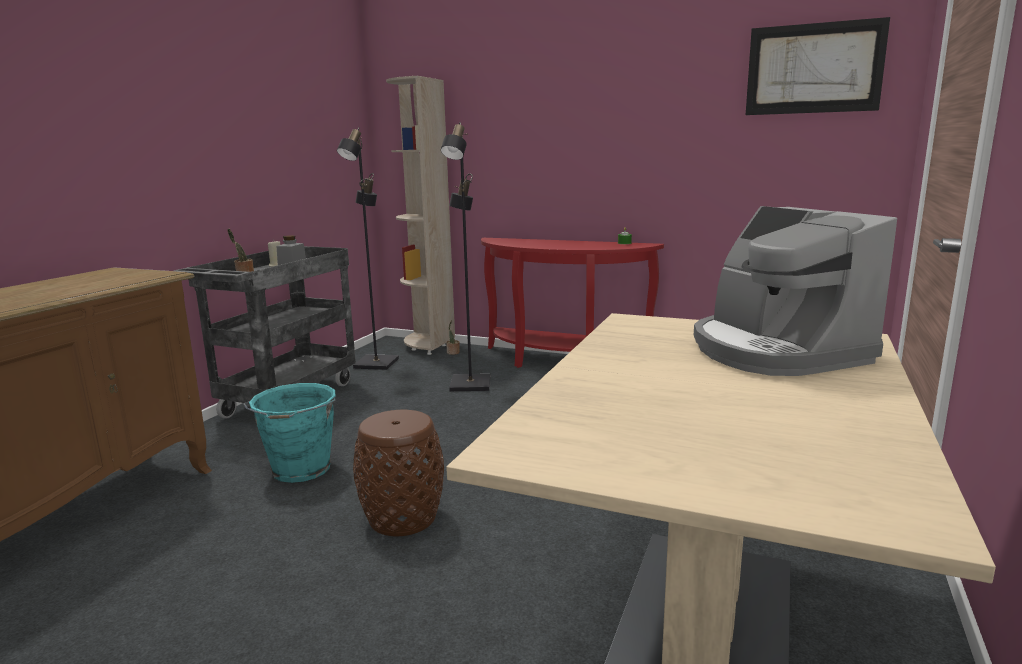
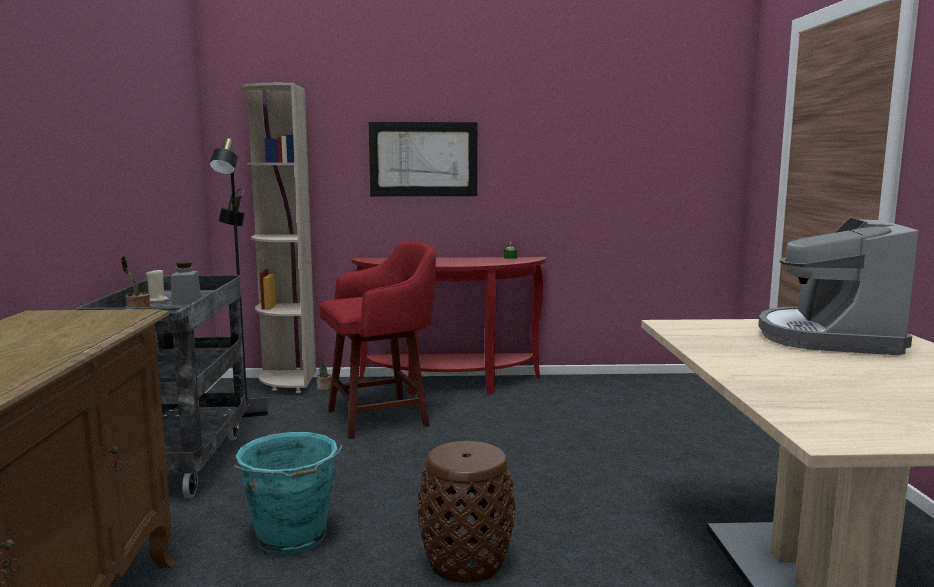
camera: 25 degrees left, 5 degrees down
black floor lamp [441,122,491,391] -> red stool [319,241,436,439]
coffee machine [694,206,897,376] -> coffee machine turned 60 degrees clockwise [758,218,919,355]
picture [746,17,890,115] -> picture moved to [369,122,477,196]

